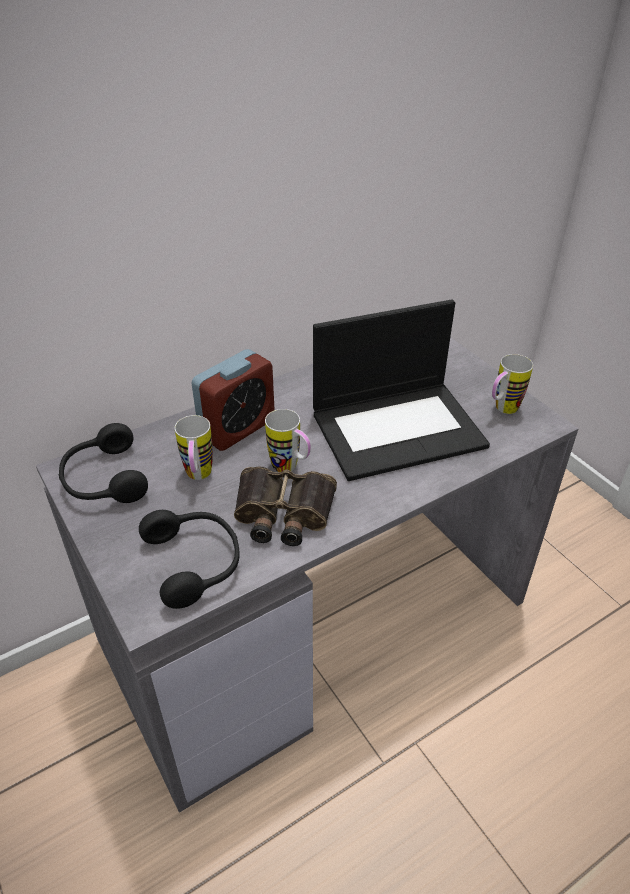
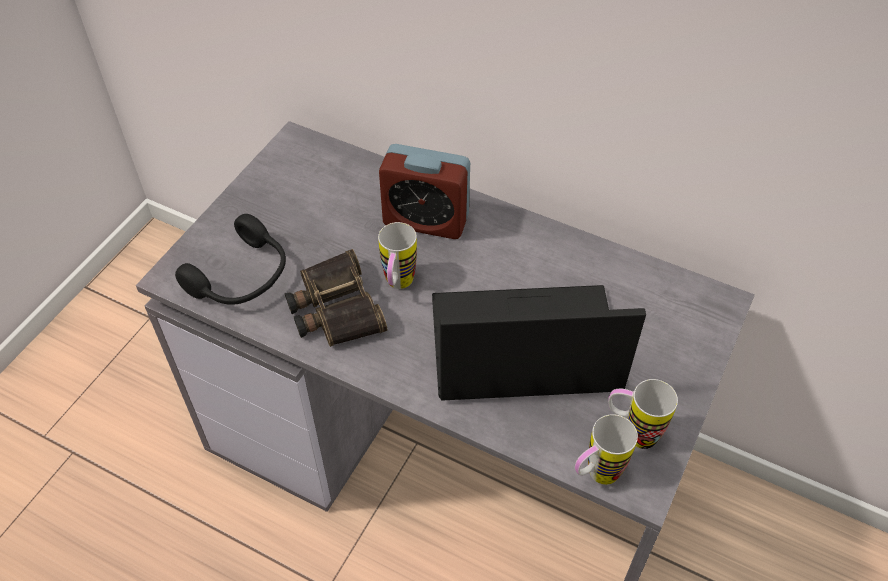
camera: 60 degrees right, 10 degrees up
black headphones [59,423,148,503] -> none
mug [175,415,213,480] -> mug moved to [575,414,638,485]
laptop [313,300,490,481] -> laptop turned 135 degrees clockwise [432,285,646,401]

